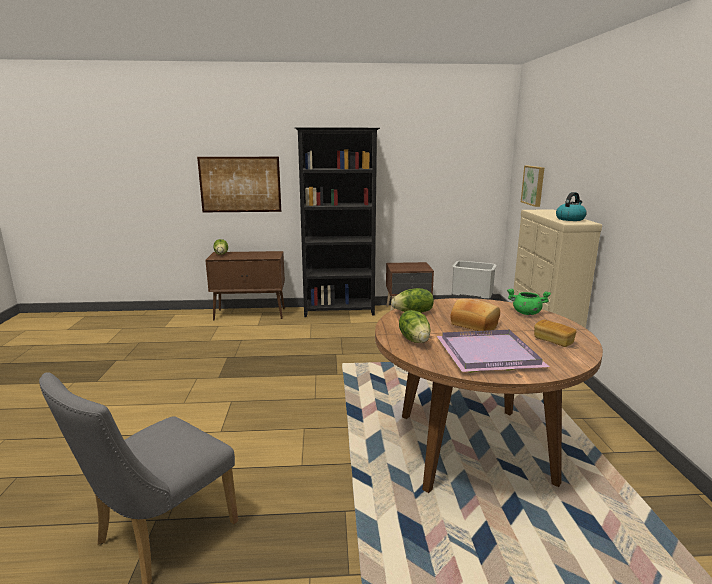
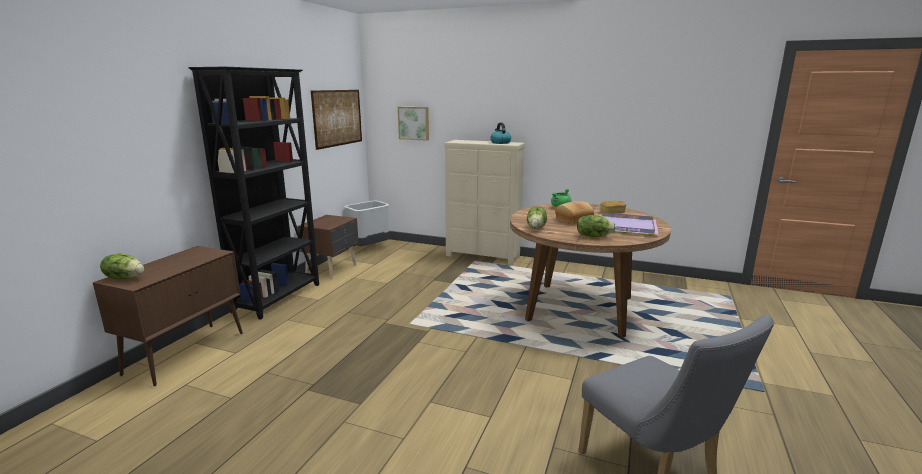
camera: 65 degrees left, 0 degrees up
picture [197,157,281,212] -> picture moved to [311,90,362,150]

